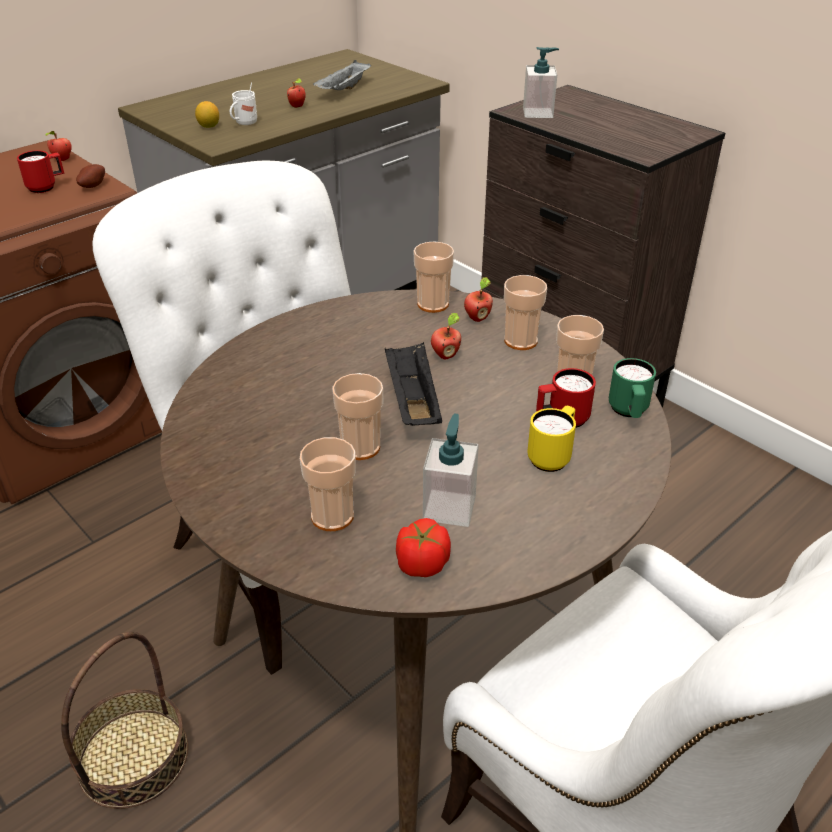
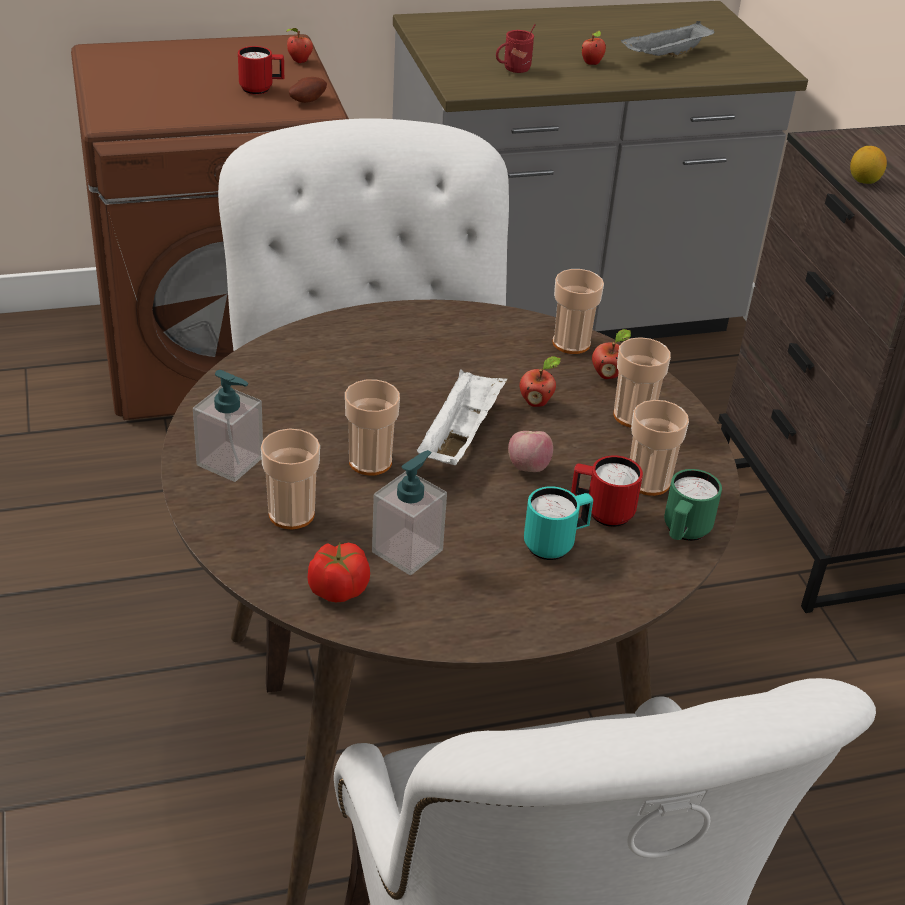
camera: 25 degrees right, 0 degrees up
basket [61,632,188,809] -> none
lemon [195,101,219,128] -> lemon moved to [850,146,887,184]
white mug [230,83,257,125] -> red mug [496,24,536,73]
black tray [385,342,442,426] -> white tray [417,369,507,465]
soap dispenser [523,47,559,118] -> soap dispenser moved to [193,370,263,482]
yellow mug [527,406,576,472] -> turquoise mug [524,486,593,560]
none -> apple [508,431,553,472]

